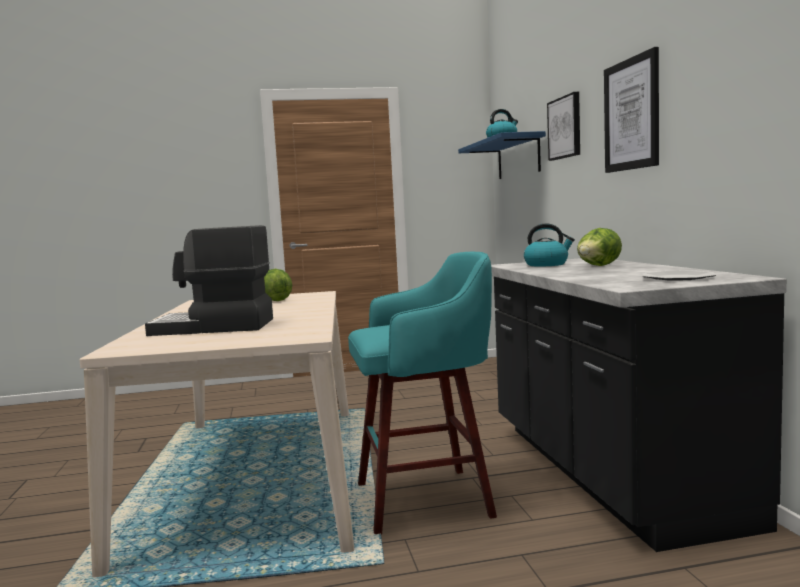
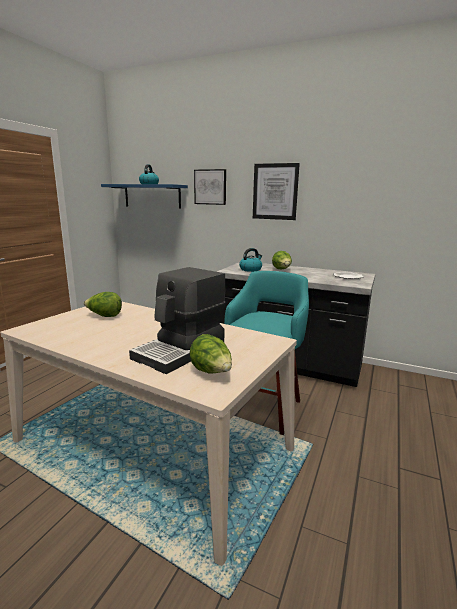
camera: 55 degrees left, 10 degrees up
none -> lettuce [190,334,232,374]

